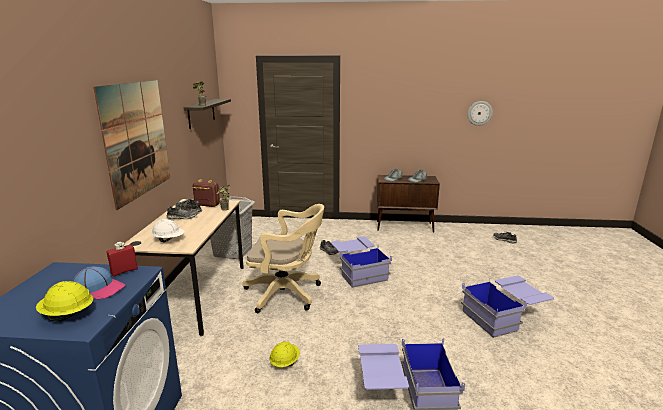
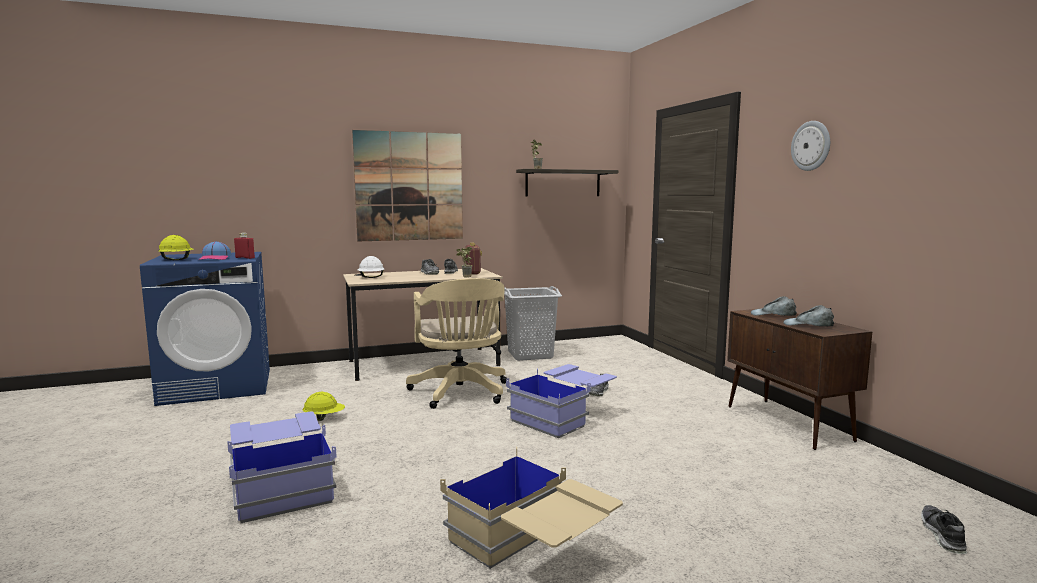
camera: 65 degrees right, 10 degrees down
blue storage box [461,275,554,338] -> beige storage box [440,447,623,569]
wall clock [467,101,493,126] -> wall clock moved to [791,121,830,171]

